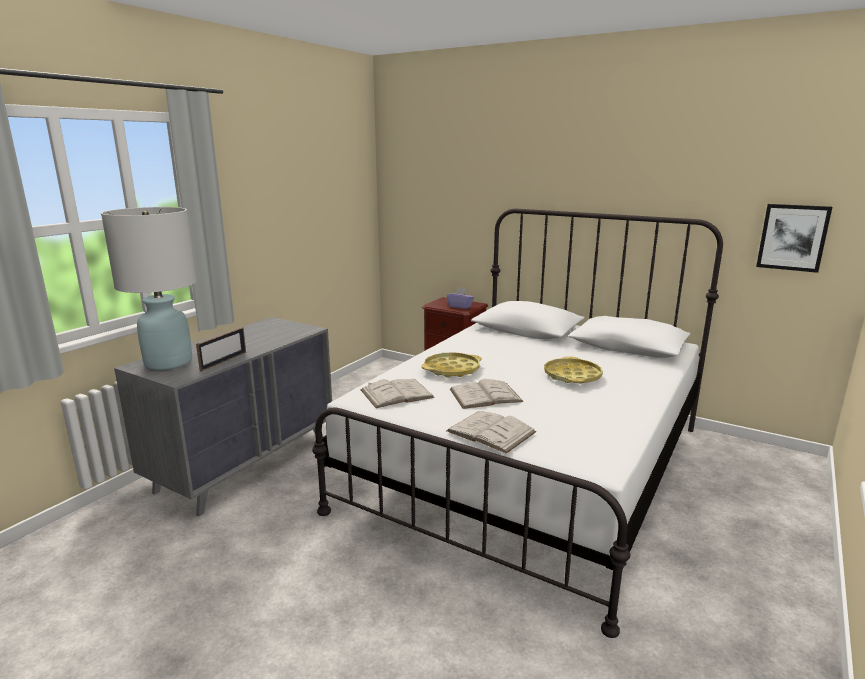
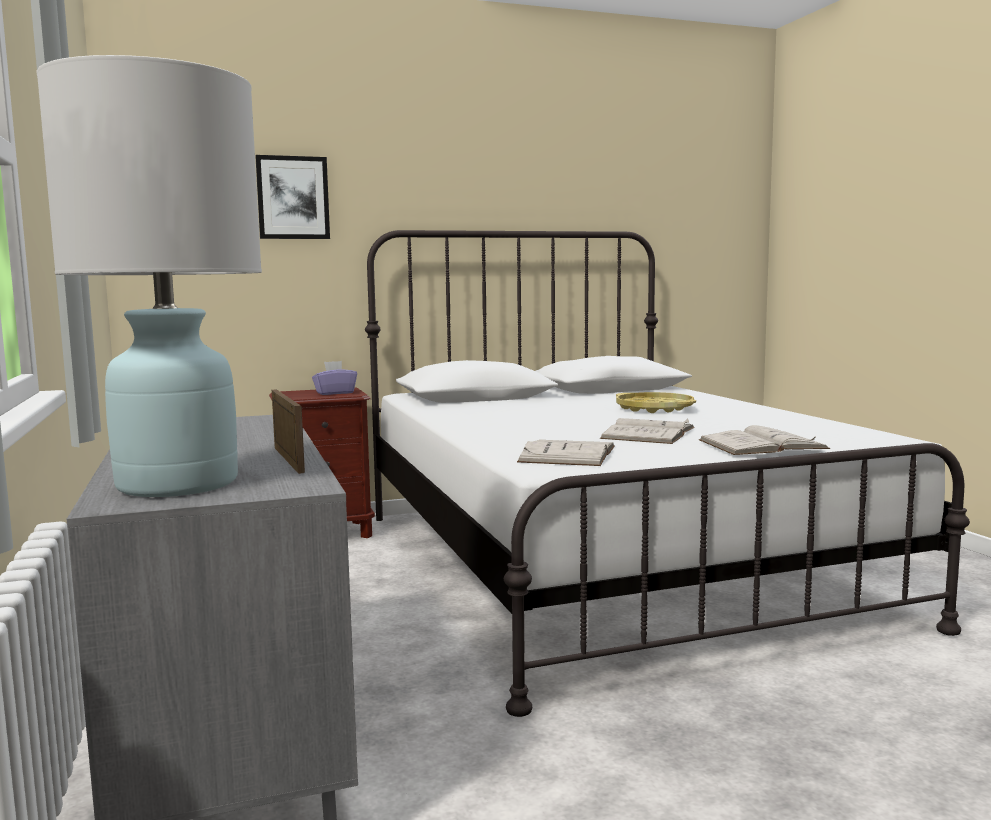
camera: 50 degrees left, 10 degrees down
yellow tray [421,352,482,378] -> none
picture [756,204,832,273] -> picture moved to [255,155,330,239]

